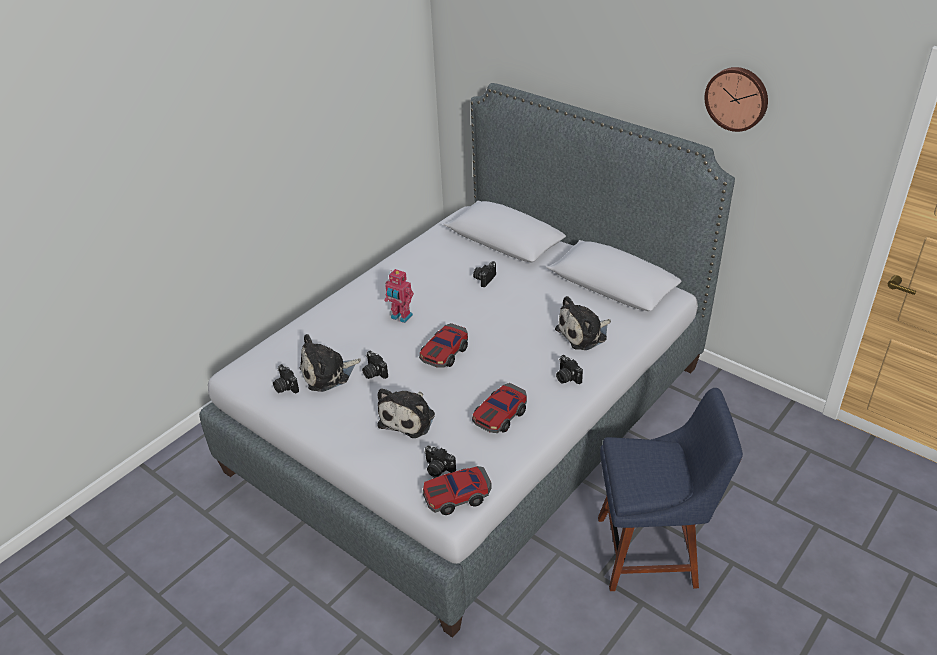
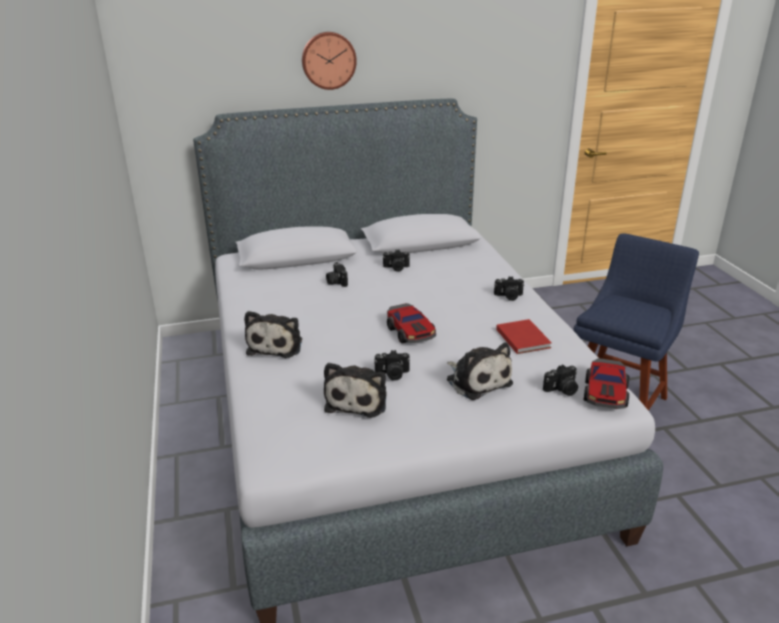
camera: 55 degrees left, 10 degrees down
camera [273,364,299,393] -> camera moved to [383,249,410,272]
toy robot [384,269,414,323] -> none
toy car [472,383,527,433] -> red book [496,319,552,354]
plush toy [555,296,611,350] -> plush toy moved to [244,311,302,358]
wall clock [705,67,768,132] -> wall clock moved to [302,32,357,90]

